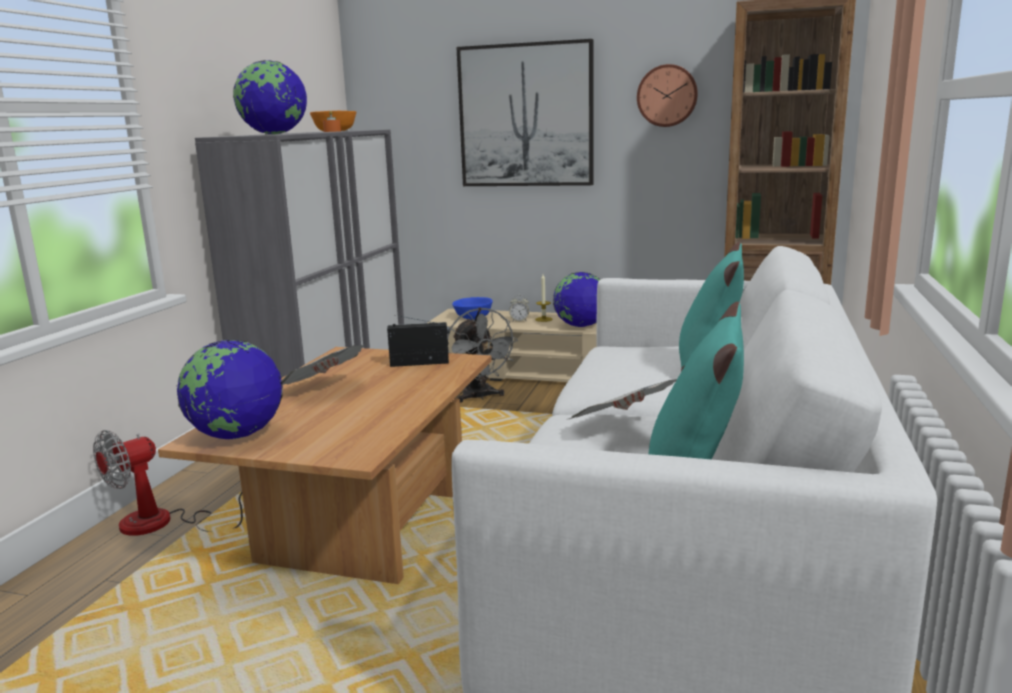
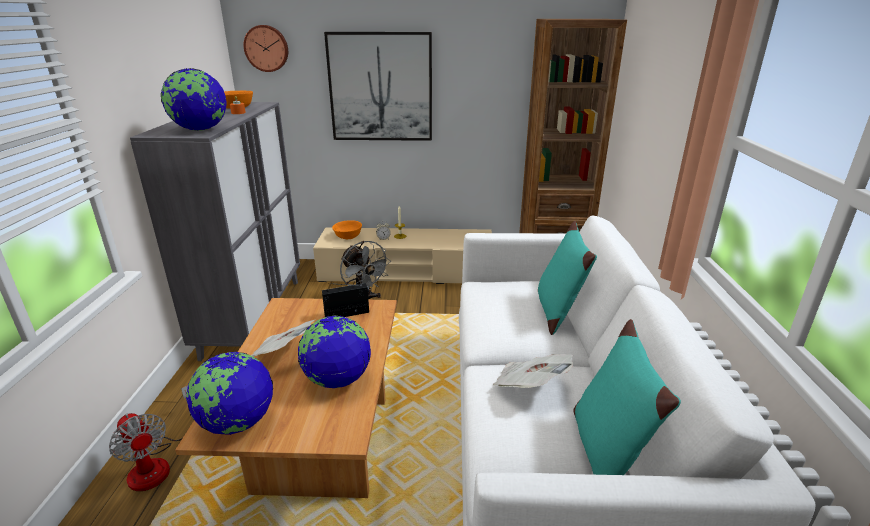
camera: 15 degrees left, 10 degrees up
fan [93,430,243,536] -> fan turned 75 degrees counterclockwise [109,385,188,491]
blue bowl [452,297,493,320] -> orange bowl [332,220,362,239]
globe [553,272,600,327] -> globe moved to [298,315,371,388]
wall clock [637,64,698,127] -> wall clock moved to [244,25,288,72]

